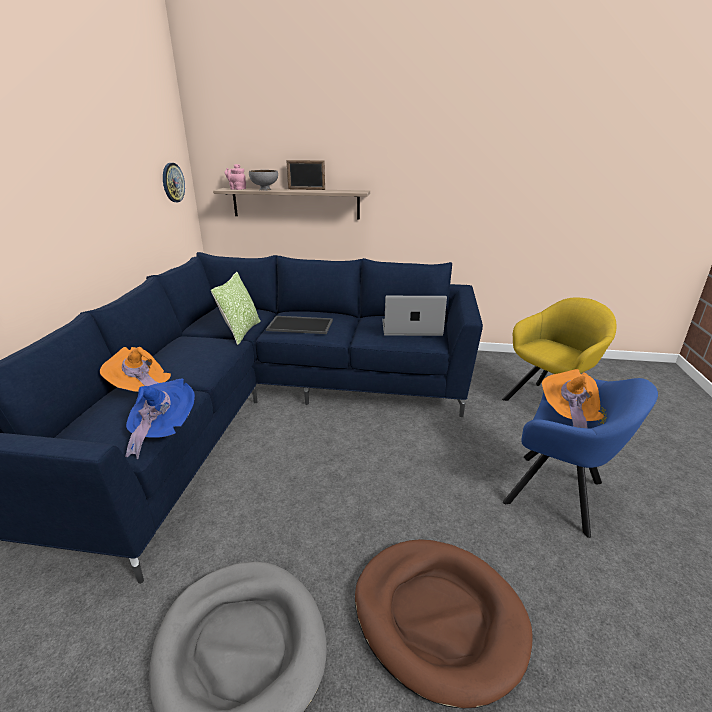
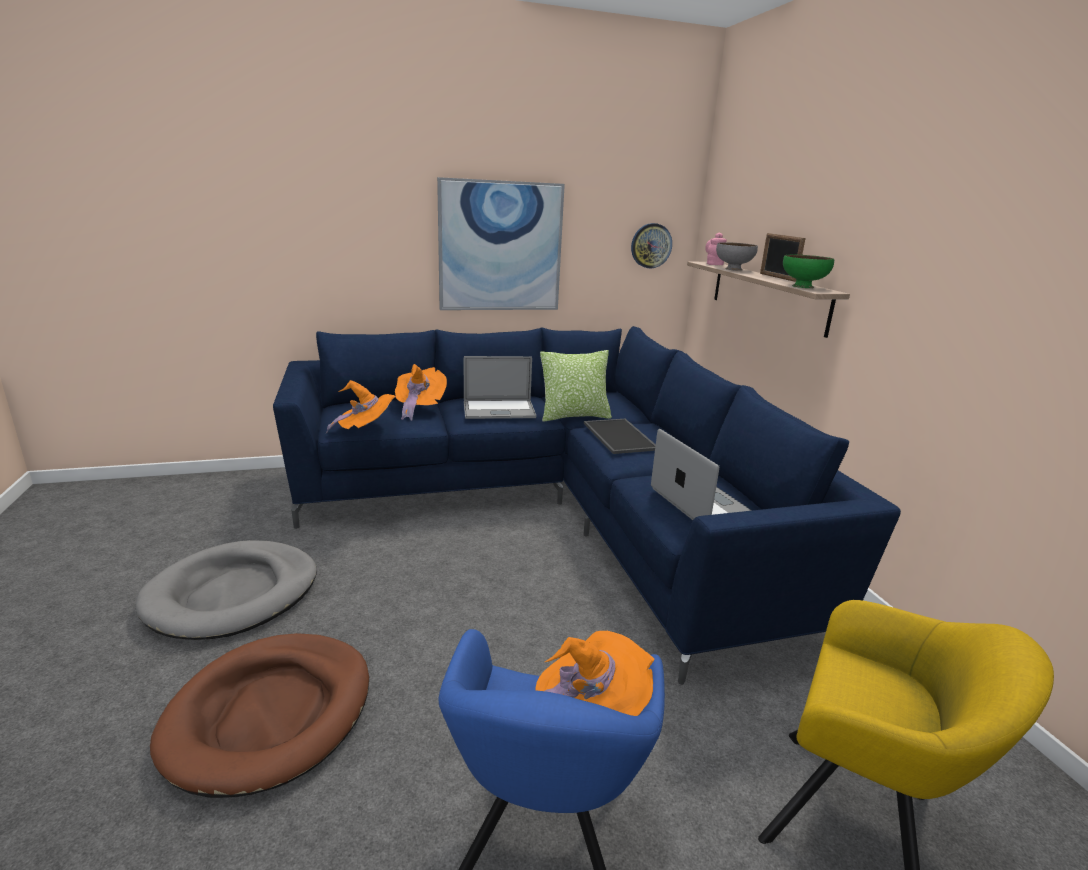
camera: 65 degrees right, 5 degrees down
blue hat [125,379,195,459] -> orange hat [325,380,396,434]
none -> picture [437,177,565,310]
none -> laptop [464,356,536,419]
none -> green bowl [783,255,834,288]

